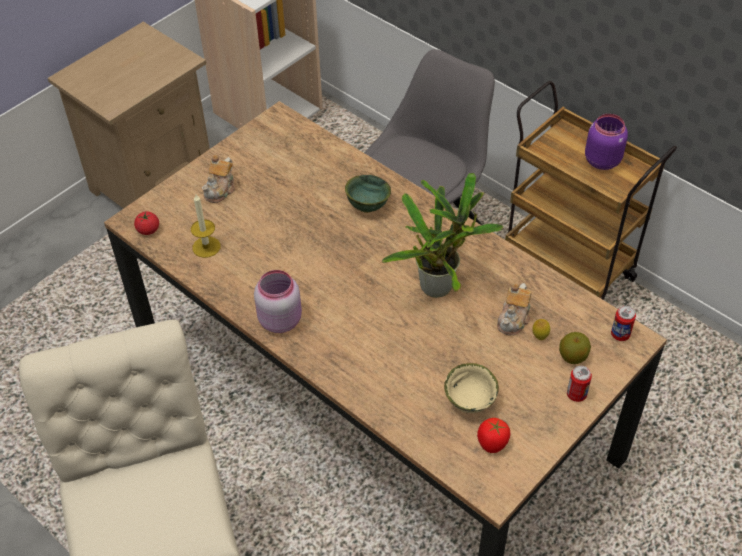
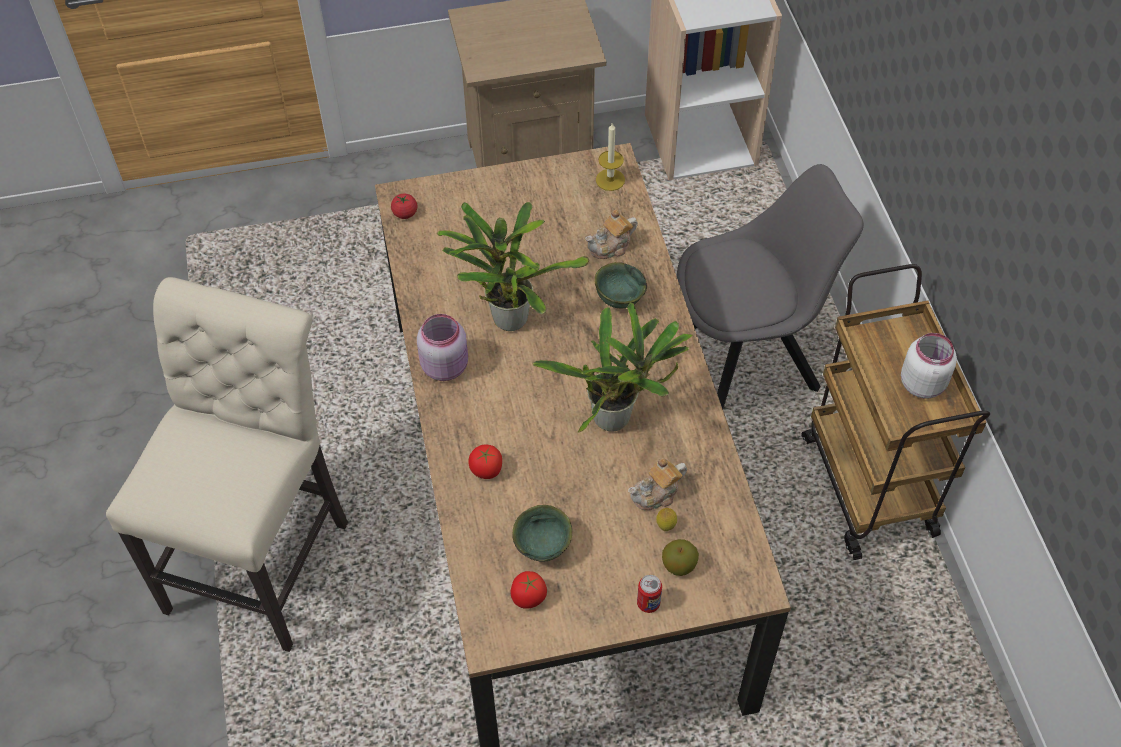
camera: 35 degrees right, 5 degrees up
candle [191,194,220,258] -> candle moved to [596,123,625,191]
teapot [202,155,235,203] -> teapot moved to [585,209,638,259]
beige bowl [444,363,499,413] -> green bowl [513,505,572,562]
purple jar [585,114,628,170] -> white jar [901,333,957,398]
can [611,306,636,341] -> none
none -> potted plant [437,202,589,331]
none -> tomato [468,445,502,479]

